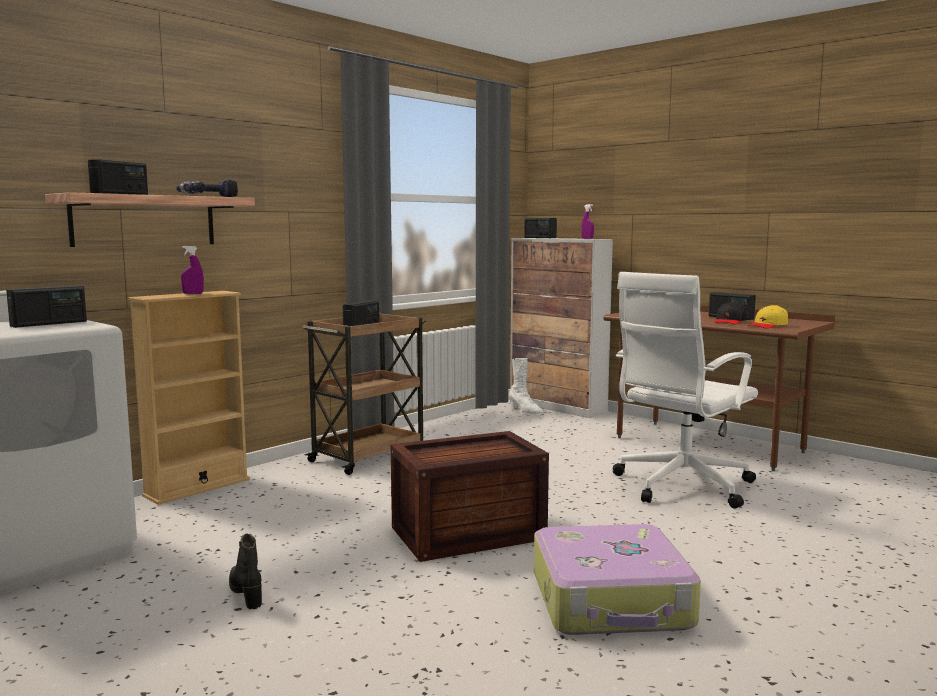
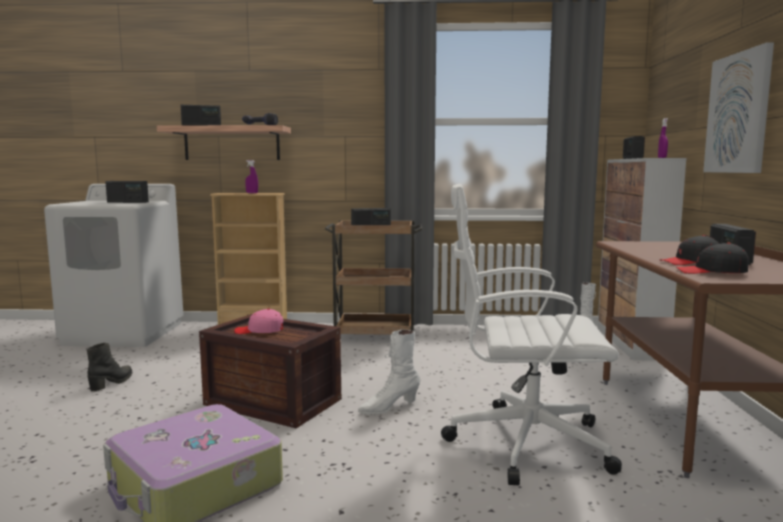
camera: 50 degrees right, 0 degrees up
yellow cap [748,304,788,328] -> black cap [676,243,749,274]
none -> pink cap [234,309,283,334]
none -> white boot [357,330,420,415]
none -> picture [703,42,774,173]

